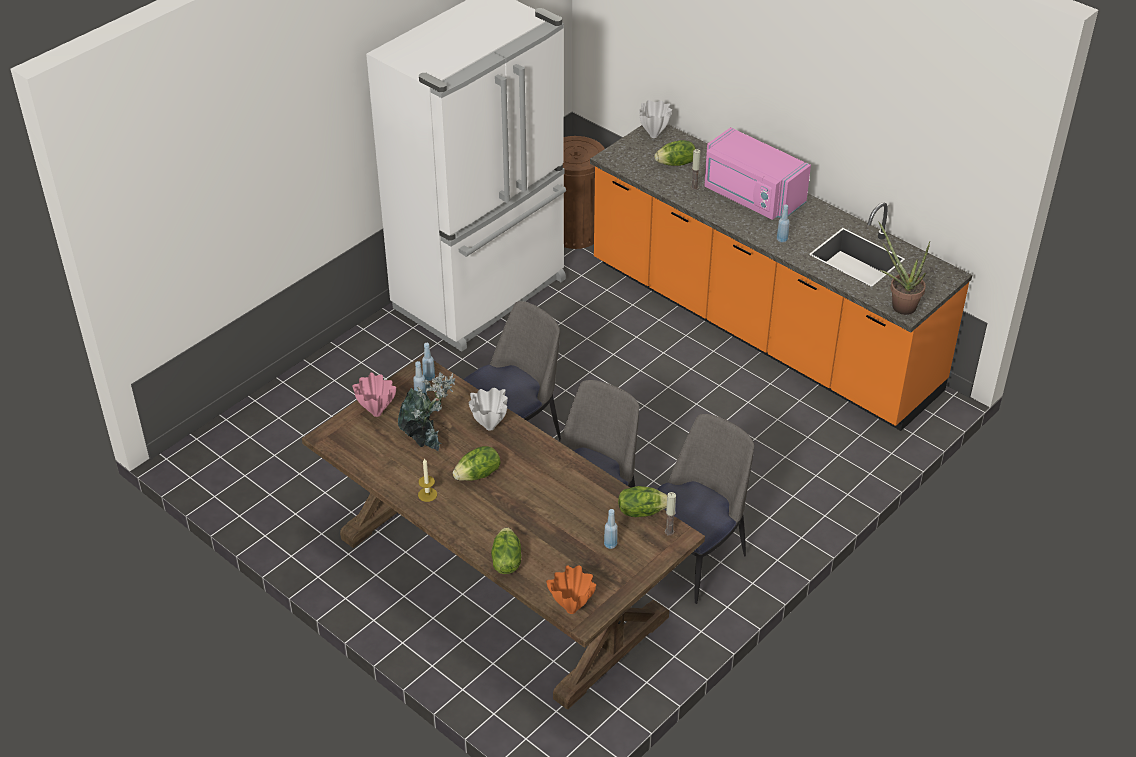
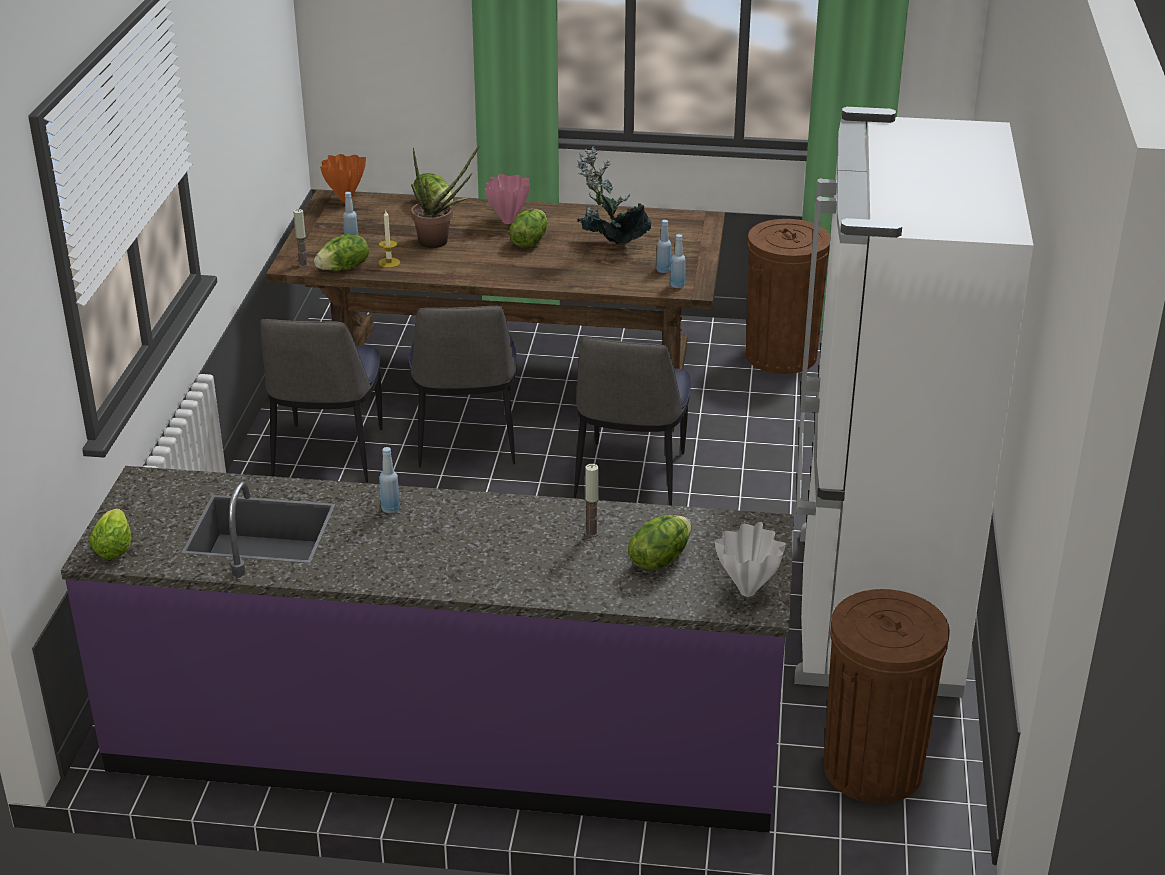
camera: 145 degrees right, 10 degrees down
pink vase [352,373,396,417] -> pink vase moved to [485,174,530,224]
candle [418,459,437,502] -> candle moved to [378,211,400,268]
white vase [469,387,508,431] -> none
orange counter [590,124,972,431] -> purple counter [61,466,794,833]
pink microwave [704,127,811,220] -> none
potted plant [879,222,930,315] -> potted plant moved to [411,144,480,248]
none -> lettuce [89,508,131,559]
none -> brown trash can [746,219,831,374]

